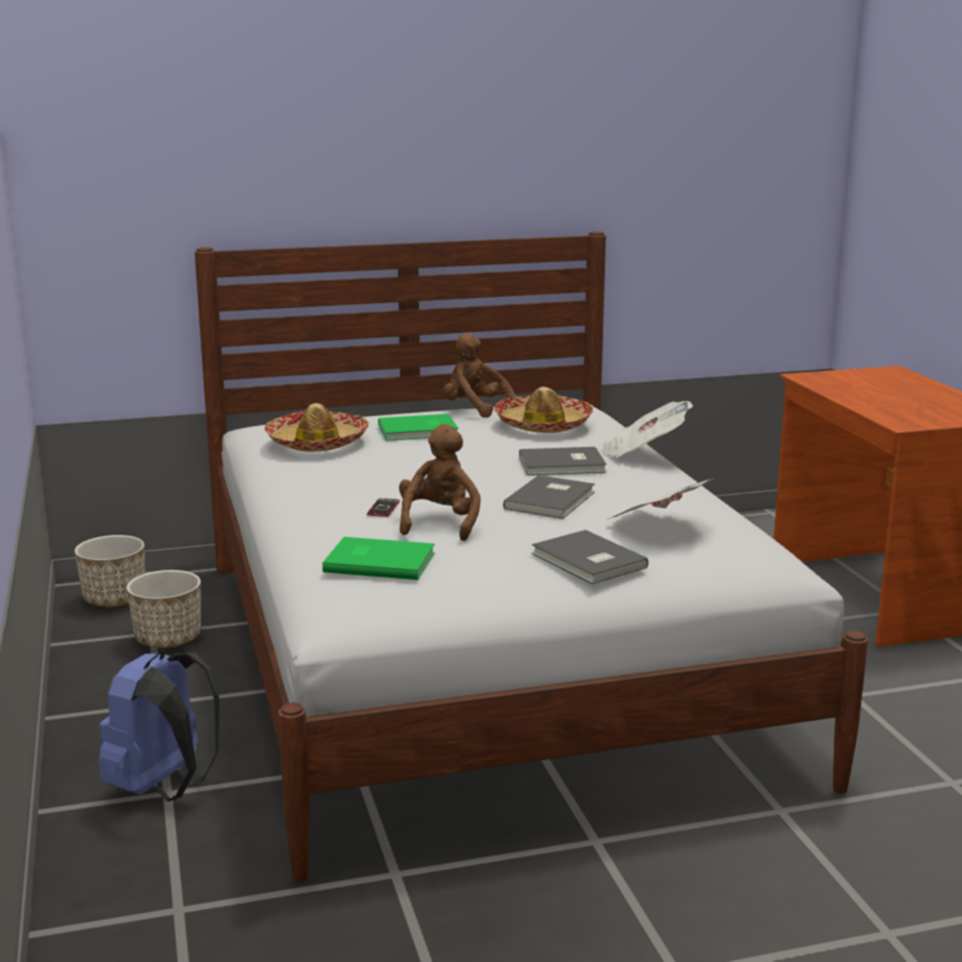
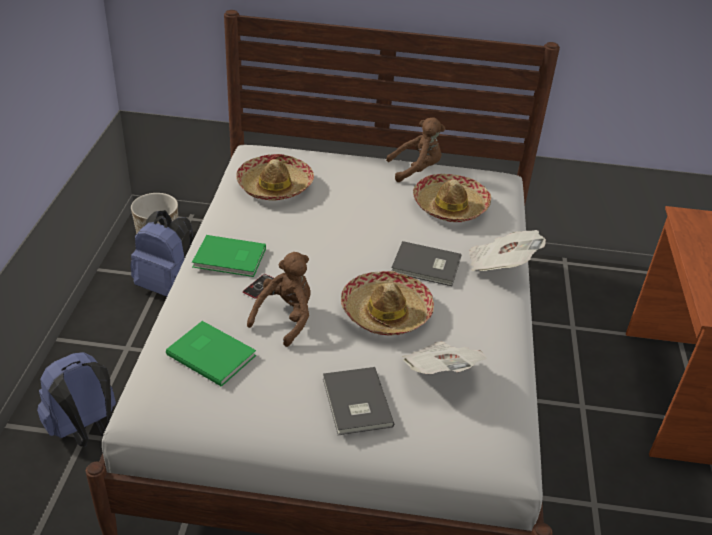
camera: 20 degrees right, 20 degrees up
planter [126,570,201,648] -> blue backpack [130,210,193,297]
green book [378,414,459,441] -> green book moved to [192,235,266,277]
brown plush toy [443,333,517,418] -> brown plush toy turned 105 degrees clockwise [386,118,445,182]
grey book [503,475,595,519] -> hat [341,271,434,336]

